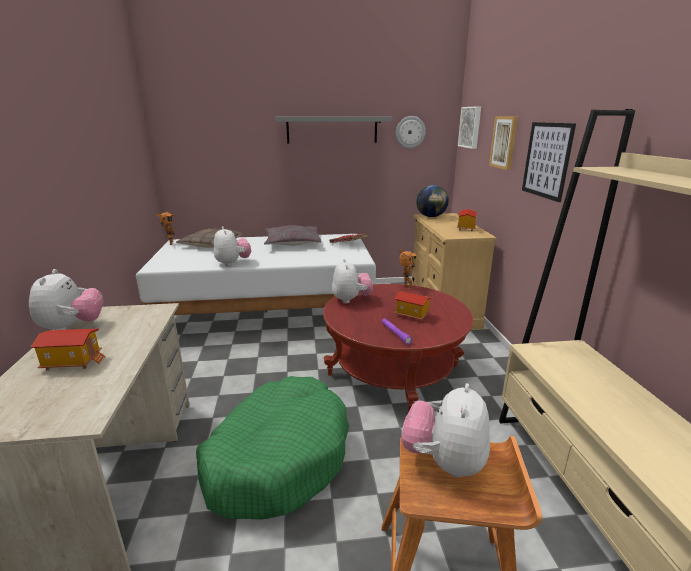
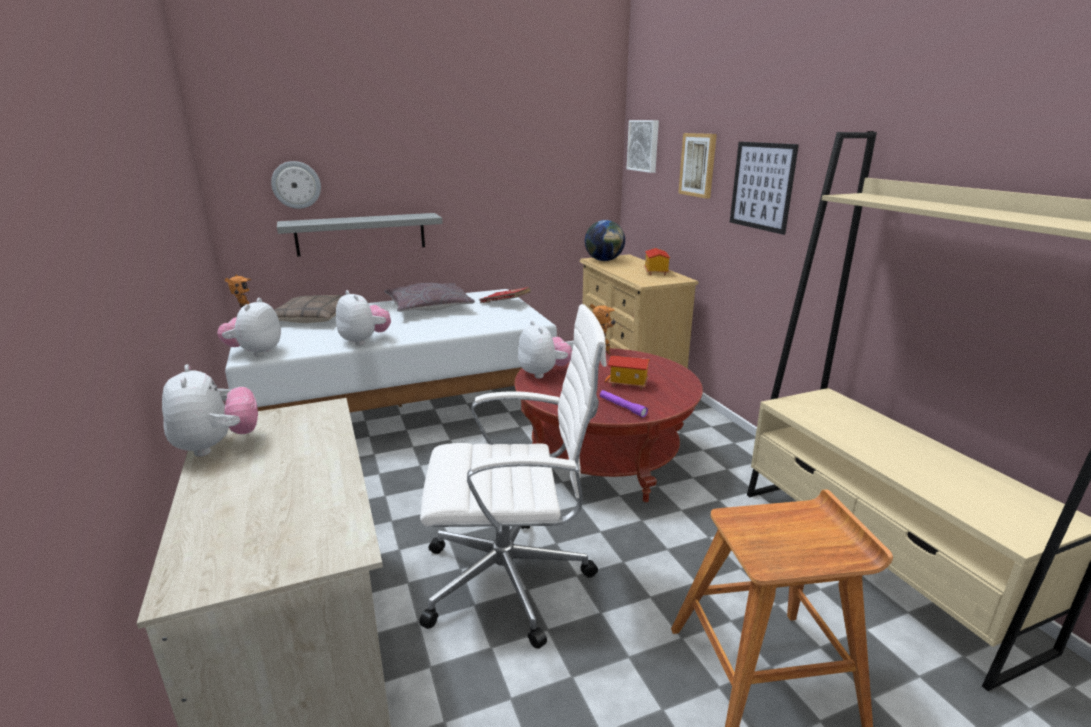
camera: 15 degrees left, 0 degrees up
toy house [31,328,105,370] -> none
green dog bed [196,376,349,520] -> white office chair [419,304,607,649]
grey shelf [276,117,392,144] -> grey shelf moved to [277,213,443,257]
wall clock [396,116,426,148] -> wall clock moved to [271,161,321,209]
plush toy [401,383,490,478] -> plush toy moved to [217,298,281,357]

